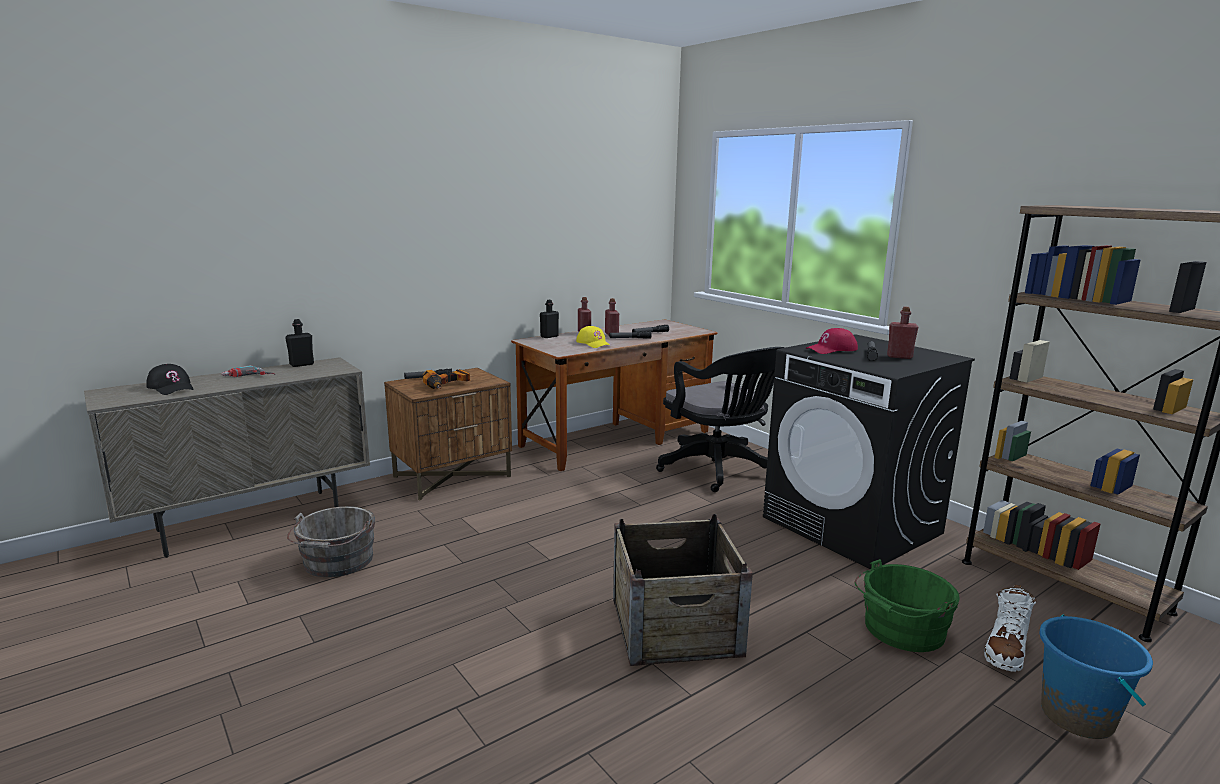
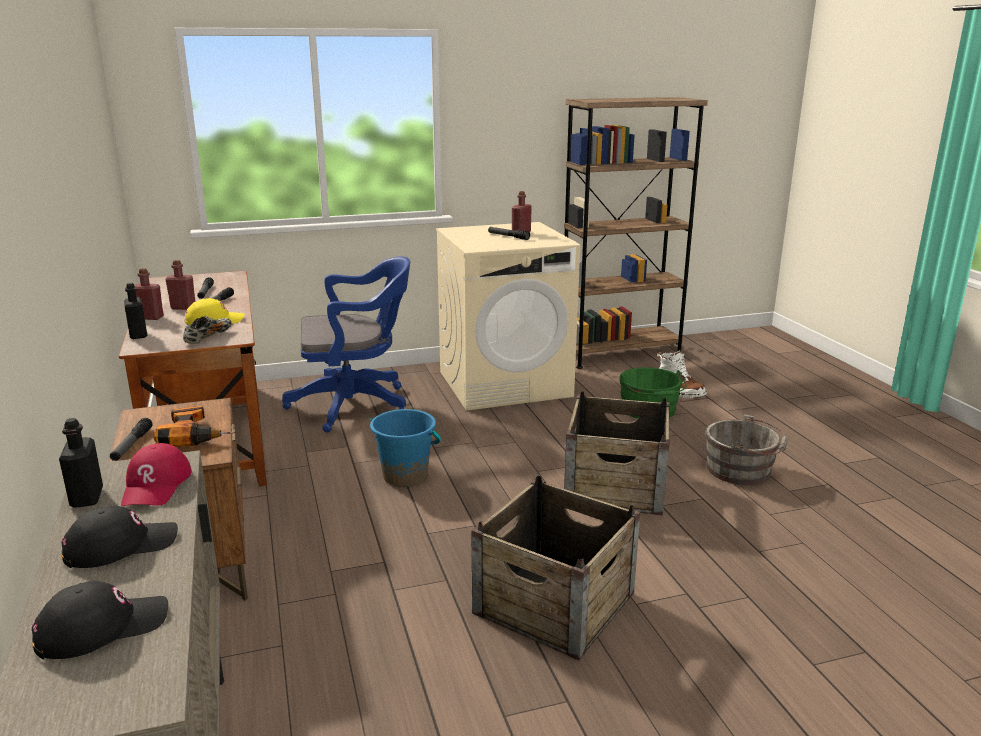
camera: 70 degrees left, 5 degrees up
power drill [221,365,275,377] -> black cap [61,506,178,568]
grey bucket [287,506,376,577] -> grey bucket moved to [705,414,788,485]
black office chair [656,347,785,492] -> blue office chair [282,256,410,432]
black washing machine [763,334,975,569] -> beige washing machine [436,222,580,411]
red cap [806,328,858,354] -> red cap moved to [121,443,192,506]
blue bucket [1039,615,1153,739] -> blue bucket moved to [370,409,441,487]
none -> shoe [183,316,232,344]
none -> crate [471,475,640,661]

